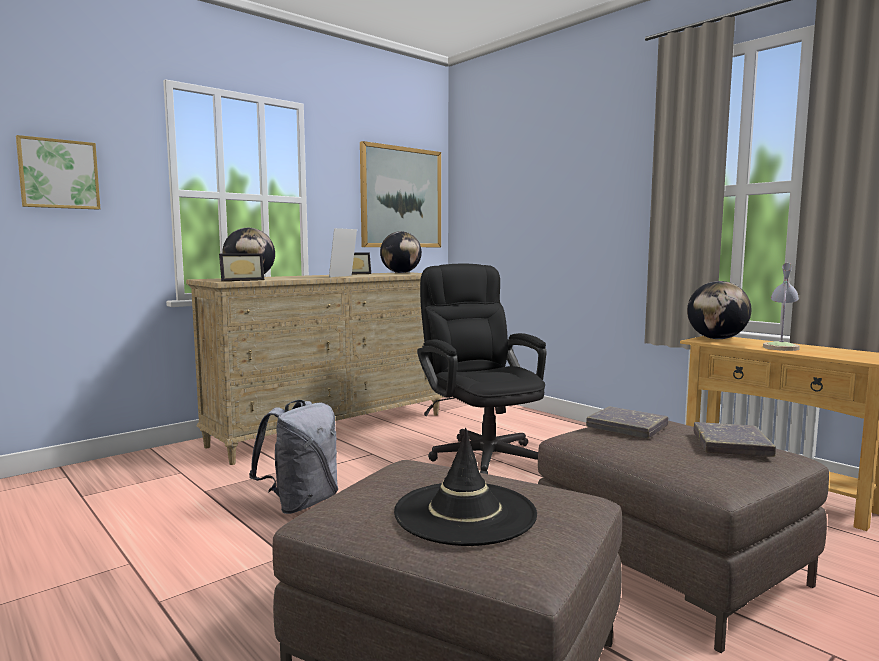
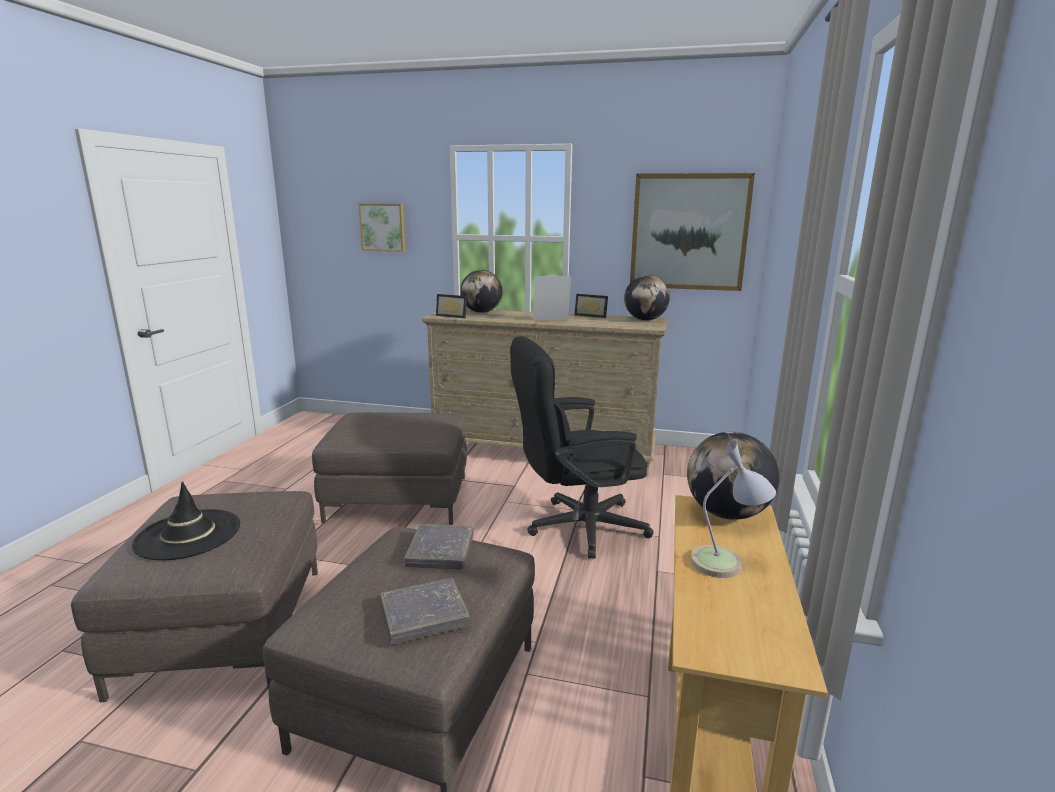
camera: 55 degrees right, 10 degrees up
grey backpack [249,400,338,514] -> brown ottoman [312,412,467,525]
black office chair [417,264,547,474] -> black office chair turned 135 degrees counterclockwise [510,336,654,559]

